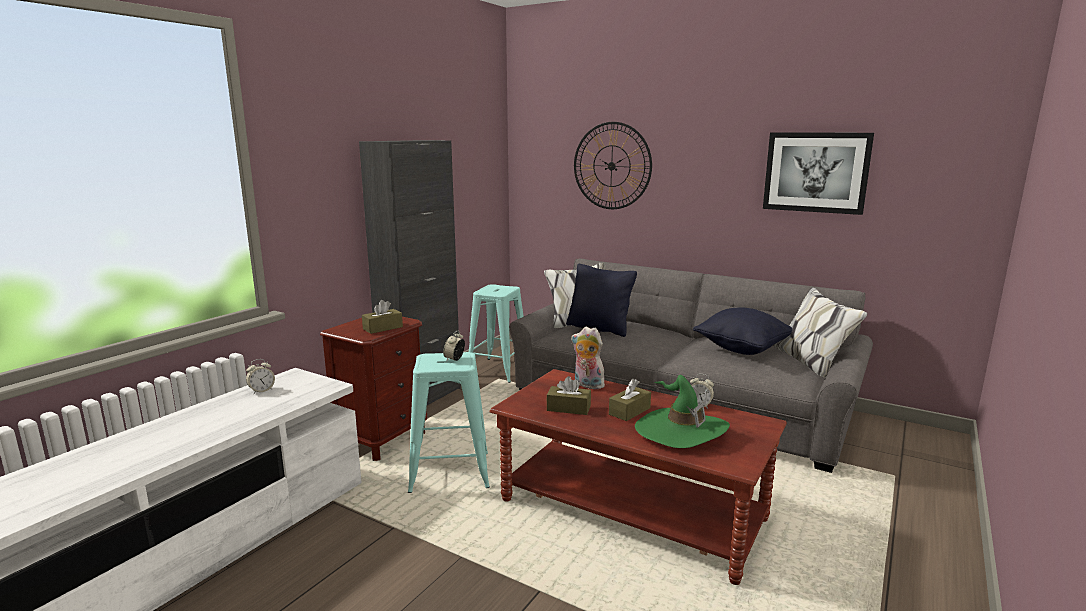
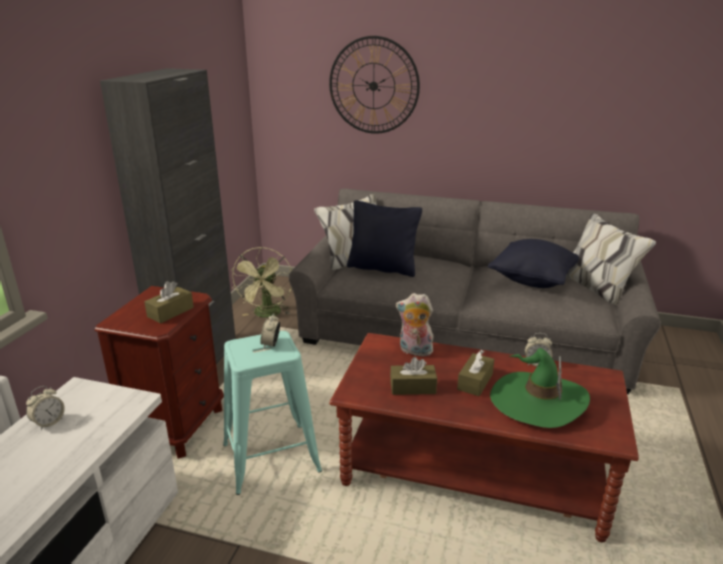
camera: 15 degrees left, 10 degrees up
turquoise stool [469,284,524,383] -> green fan [231,247,292,318]
picture [763,132,874,215] -> none

